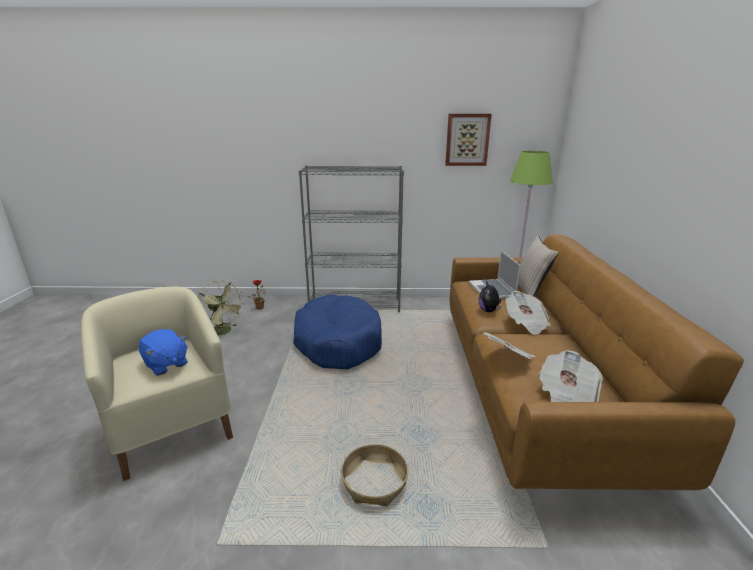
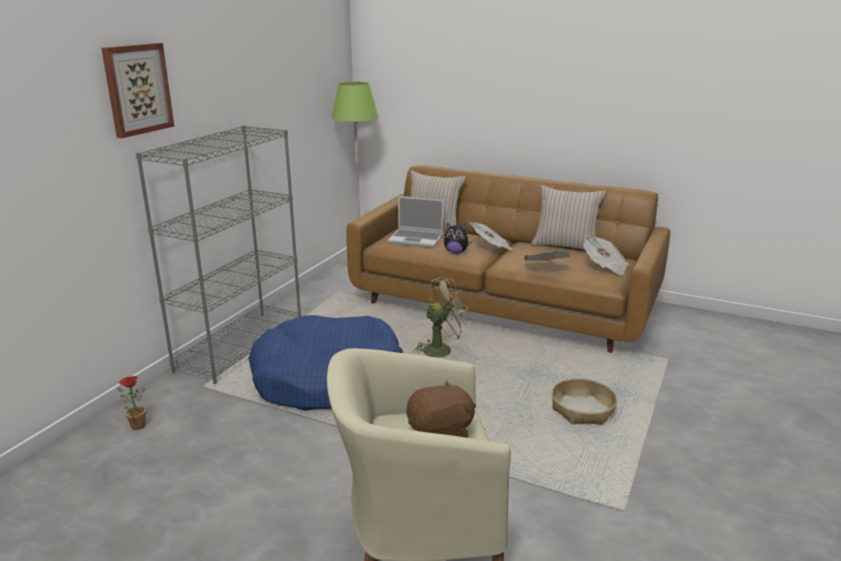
camera: 65 degrees left, 0 degrees up
blue plush toy [139,329,188,376] -> brown plush toy [406,380,476,438]
green fan [198,280,245,335] -> green fan moved to [413,277,472,359]
picture [445,114,492,166] -> picture moved to [101,43,174,138]
none -> beige pillow [531,185,606,251]

